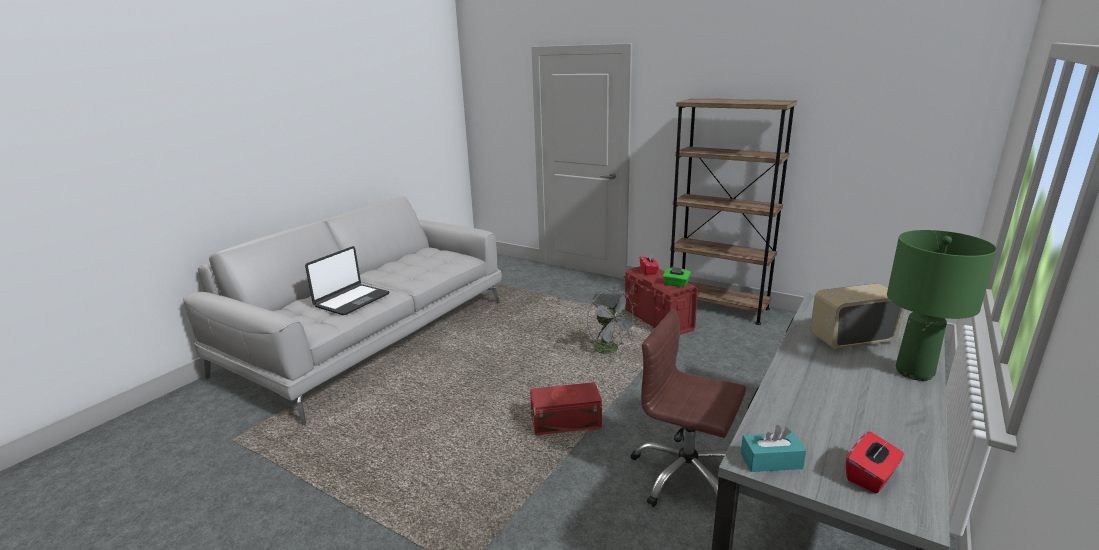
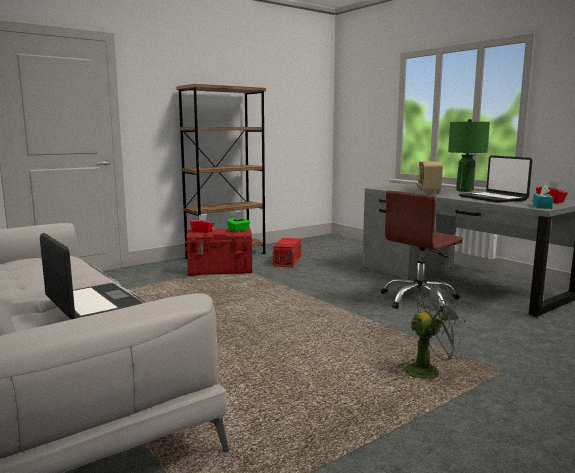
camera: 70 degrees left, 10 degrees down
red storage box [530,382,602,435] -> red storage box moved to [273,238,301,267]
grey fan [587,289,637,354] -> grey fan moved to [396,283,468,381]
none -> laptop [459,155,533,203]

